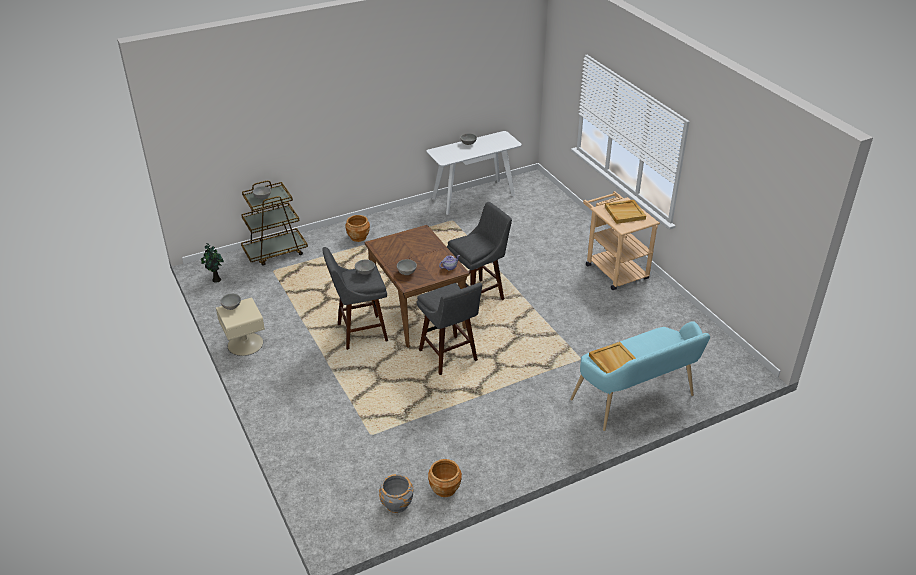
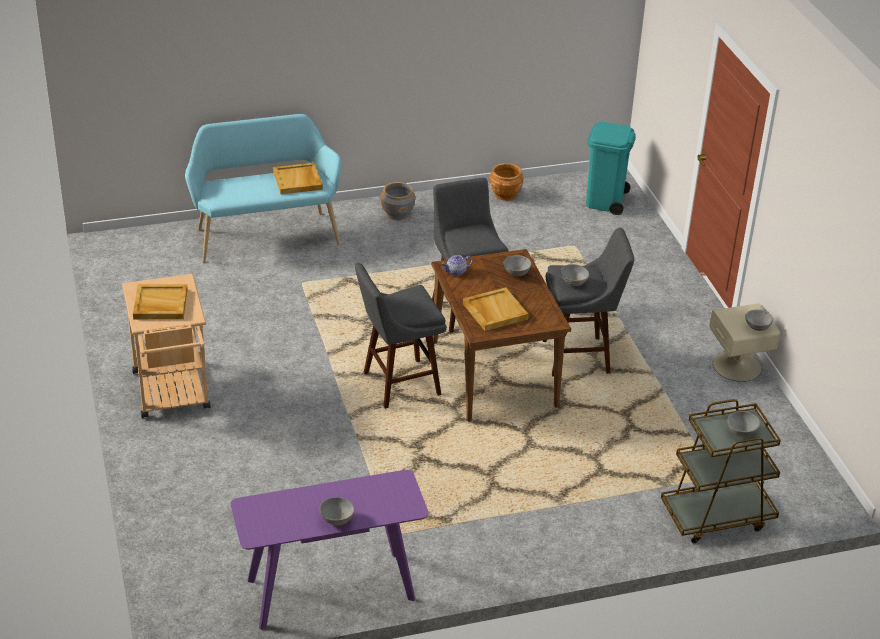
camera: 170 degrees left, 0 degrees up
potted plant [201,243,224,283] -> none
brown planter [345,215,370,242] -> none
grey planter [379,474,413,513] -> grey planter moved to [381,182,416,220]
white console table [426,131,522,215] -> purple console table [230,470,429,630]
none -> beige tray [463,287,529,331]
none -> turquoise trash can [586,122,636,215]

